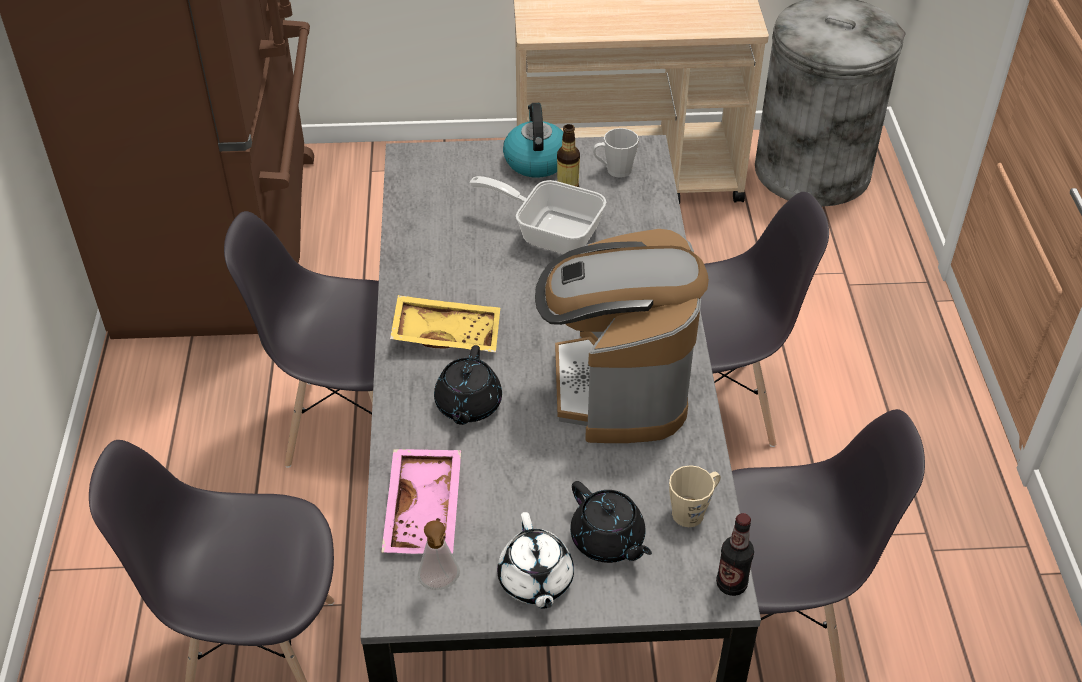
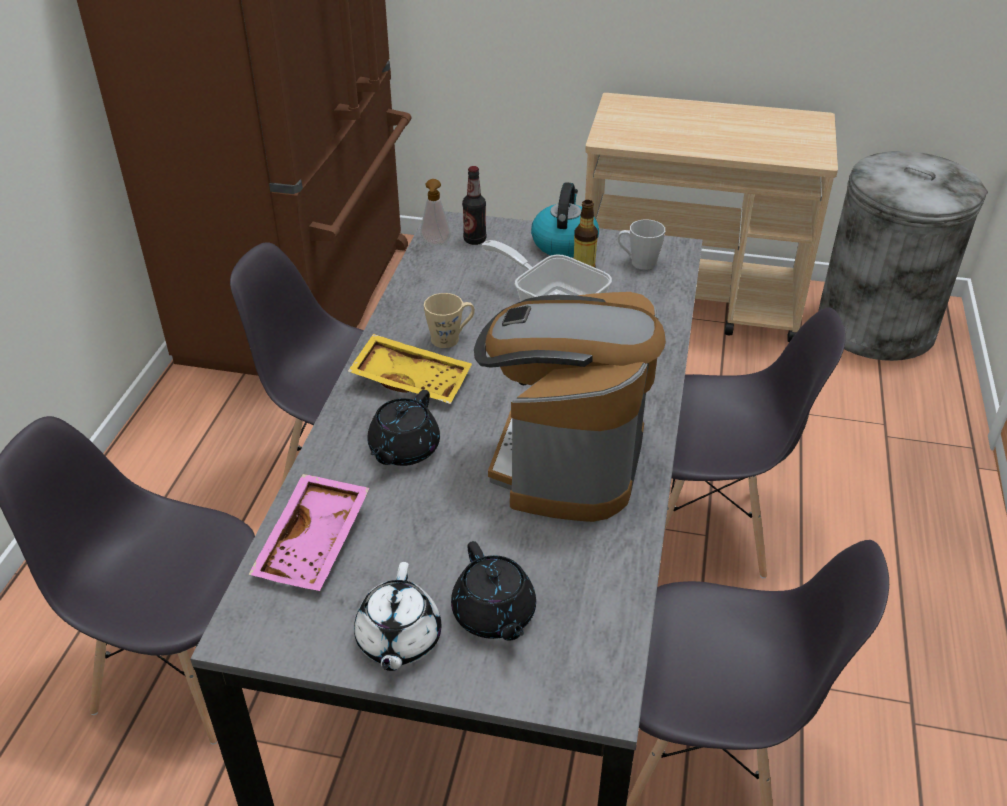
camera: 15 degrees right, 5 degrees down
soap dispenser [418,521,460,590] -> soap dispenser moved to [420,179,451,246]
beige mug [669,465,721,527] -> beige mug moved to [424,293,475,348]
bottle [716,513,754,596] -> bottle moved to [462,166,486,245]

